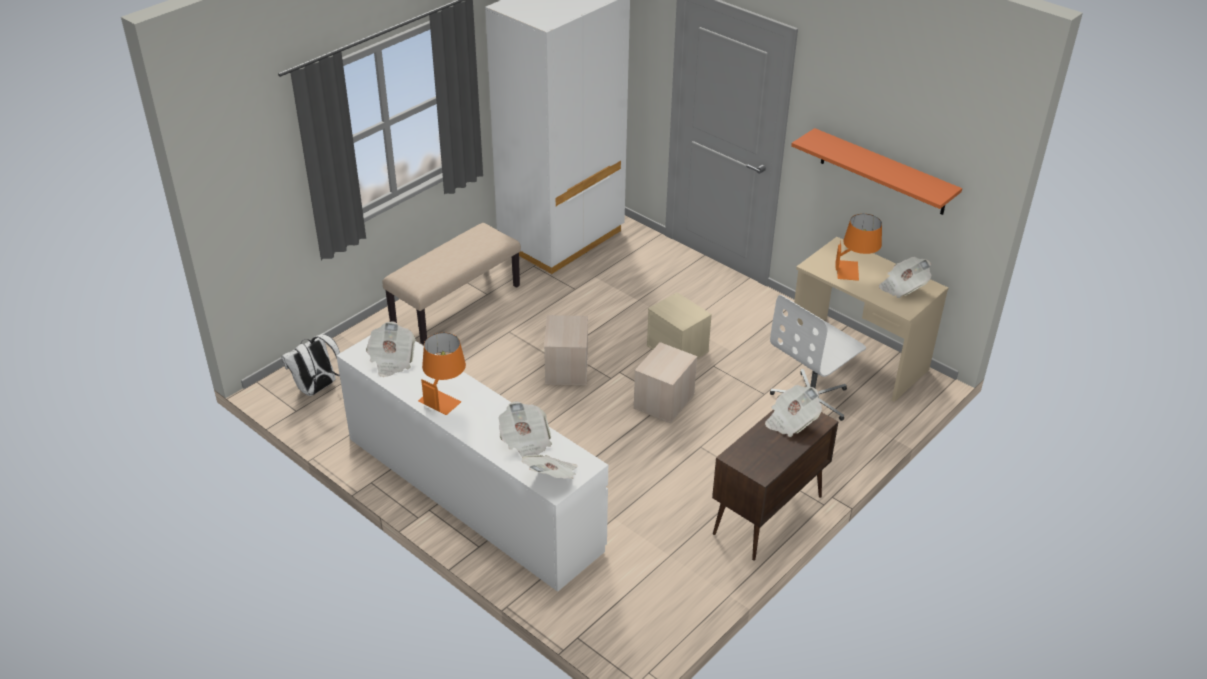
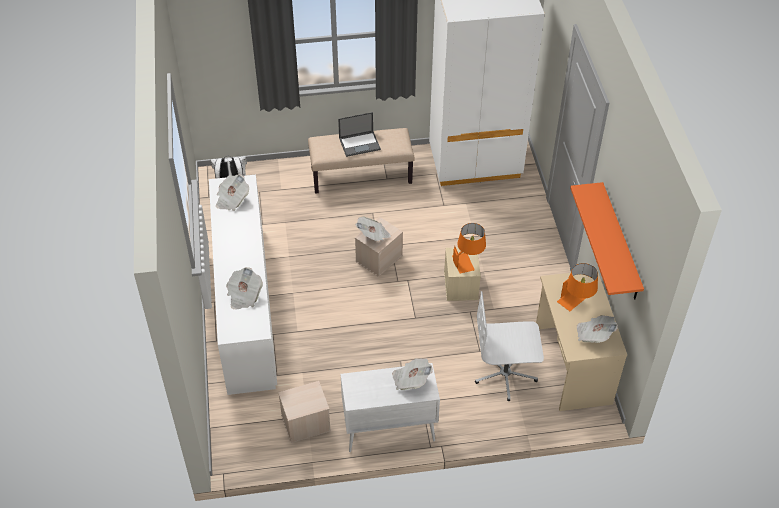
camera: 40 degrees right, 10 degrees up
orange table lamp [418,333,466,415] -> orange table lamp moved to [452,223,486,274]
newspaper [522,455,578,479] -> newspaper moved to [355,216,391,242]
beige storage box [633,342,697,423] -> beige storage box moved to [278,381,331,443]
brown cabinet [712,409,839,561] -> white cabinet [341,363,440,452]
none -> laptop [338,112,381,157]

